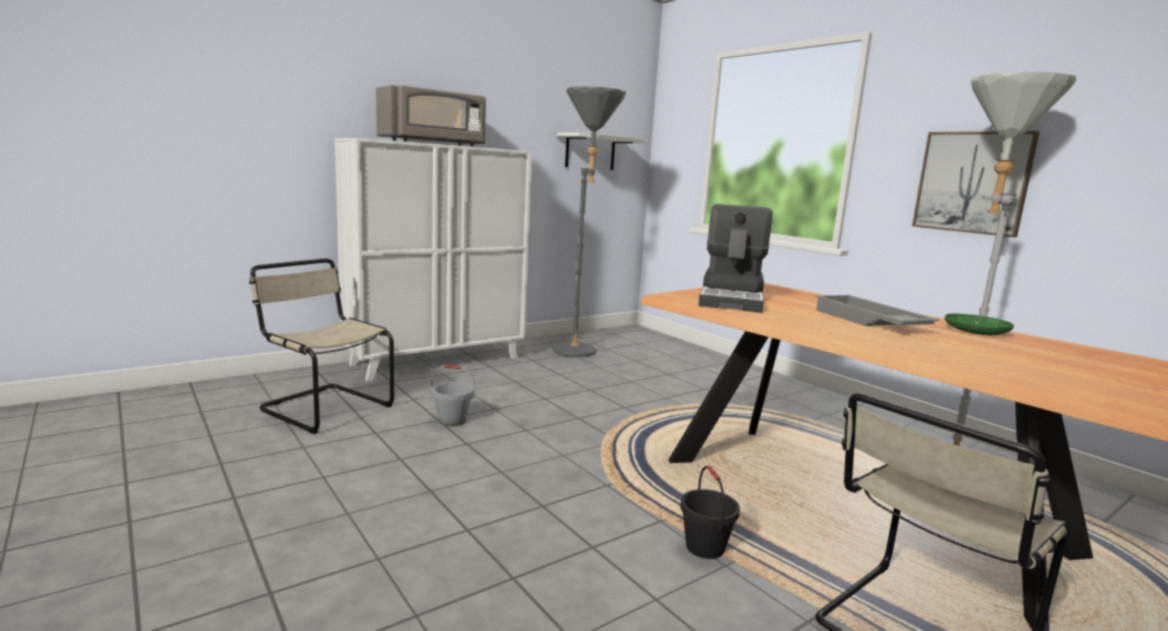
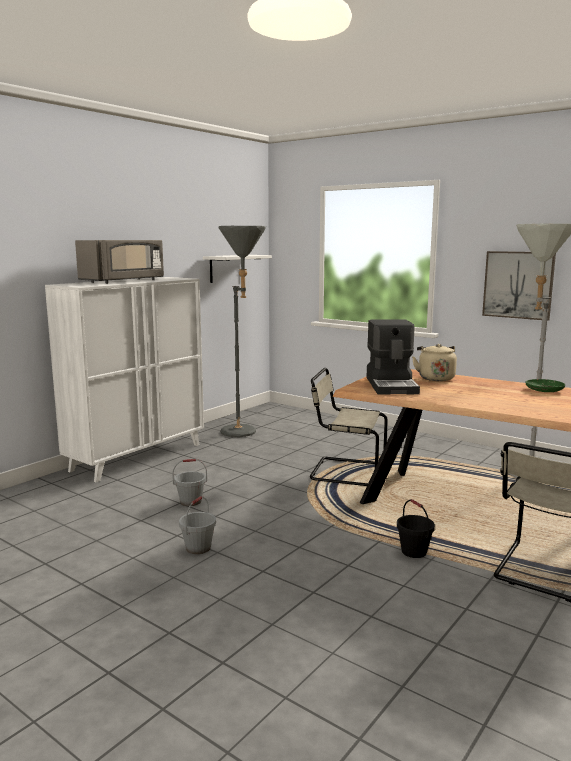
camera: 15 degrees left, 0 degrees up
beige chair [249,259,394,434] -> beige chair moved to [310,368,388,486]
grey tray [815,295,939,326] -> none
none -> grey bucket [179,496,216,554]
none -> beige kettle [412,344,457,381]

